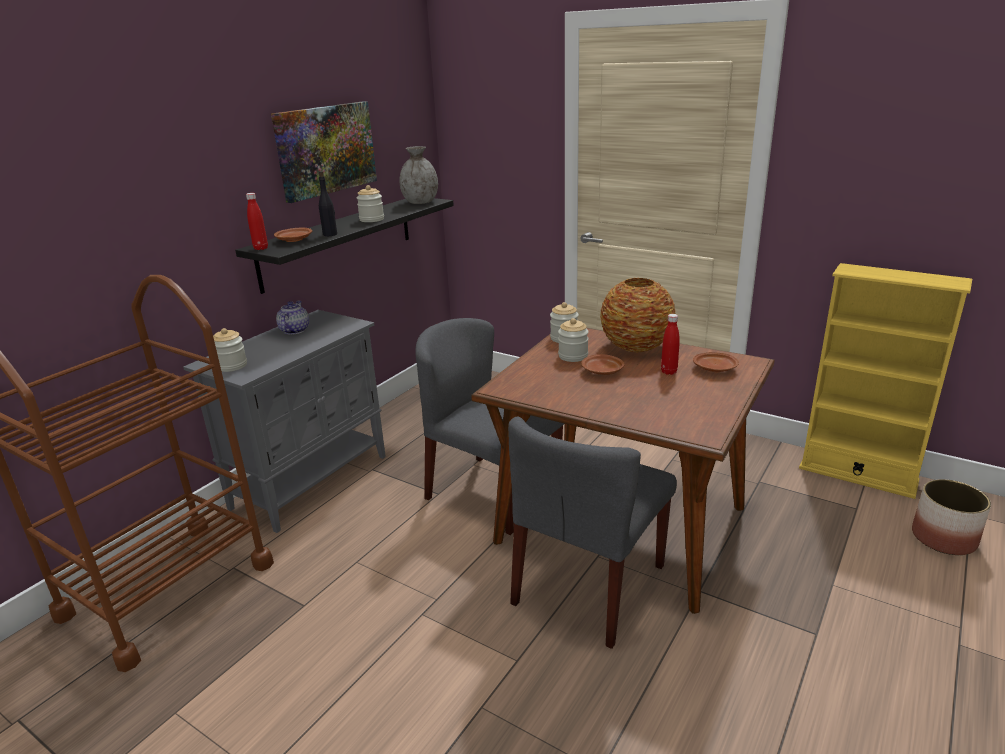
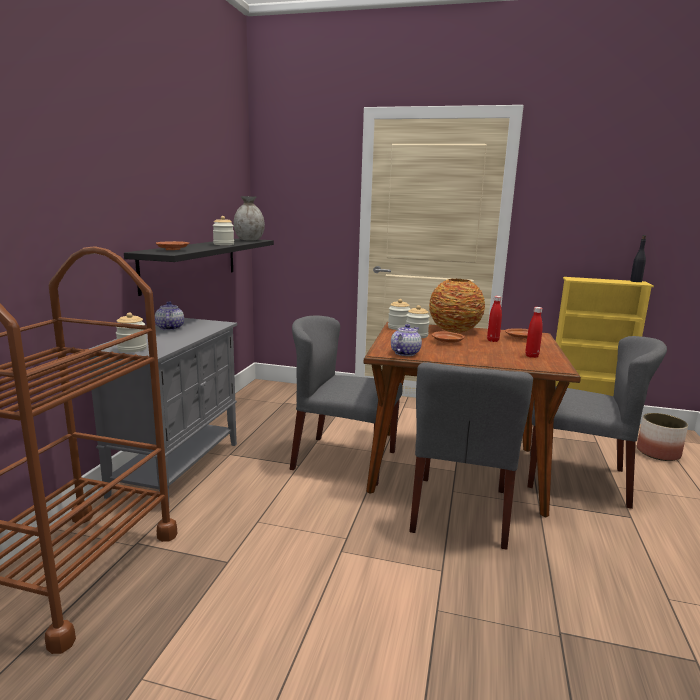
camera: 20 degrees left, 10 degrees down
red bottle [246,193,268,250] -> red bottle moved to [525,307,543,358]
picture [271,101,377,203] -> none
black bottle [319,171,337,236] -> black bottle moved to [630,235,646,282]
none -> teapot [391,324,422,356]
none -> grey chair [527,336,667,509]

